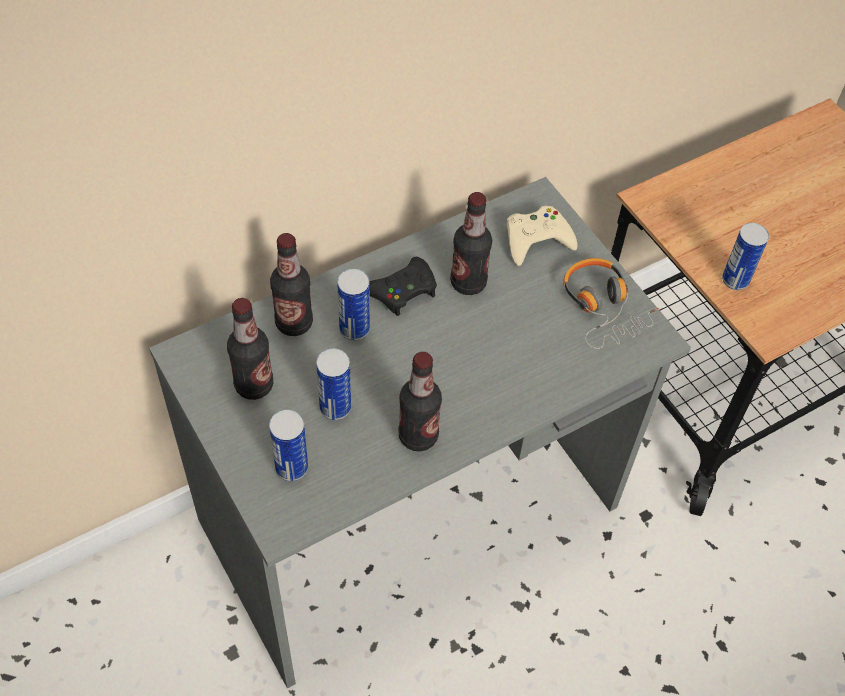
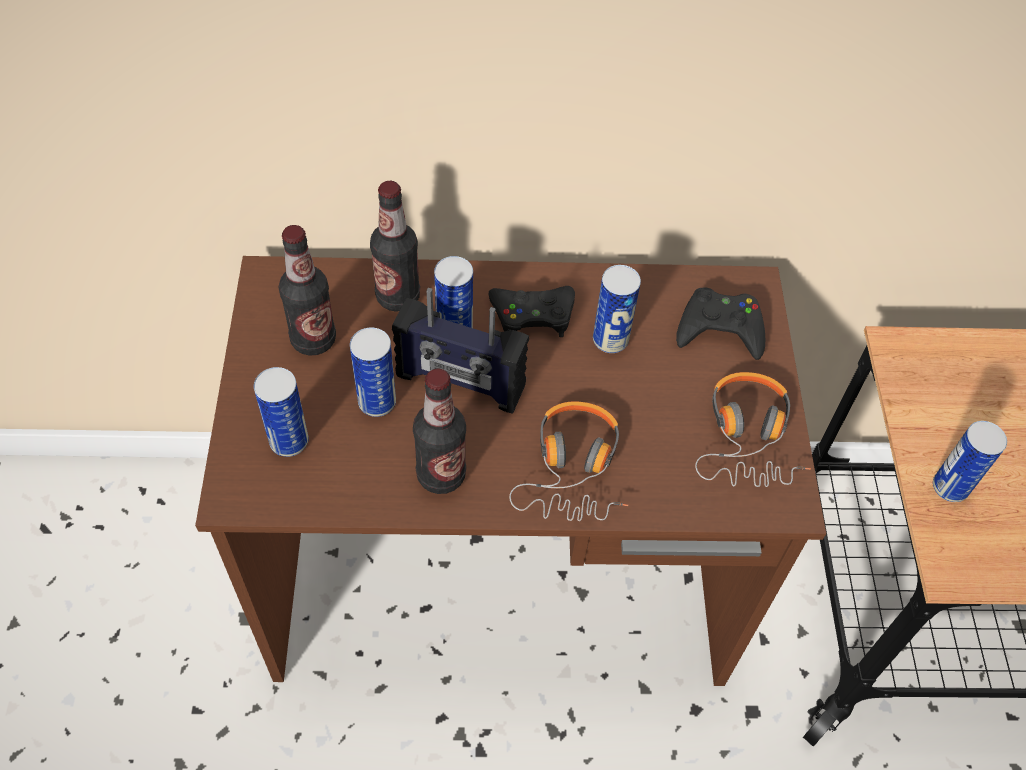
camera: 30 degrees right, 0 degrees up
grey desk [149,177,691,688] -> brown desk [195,256,826,686]
bottle [450,192,492,295] -> can [593,265,641,353]
beige game controller [507,206,578,266] -> black game controller [676,287,765,360]
none -> radio [392,288,529,414]
none -> headphones [509,401,629,521]

